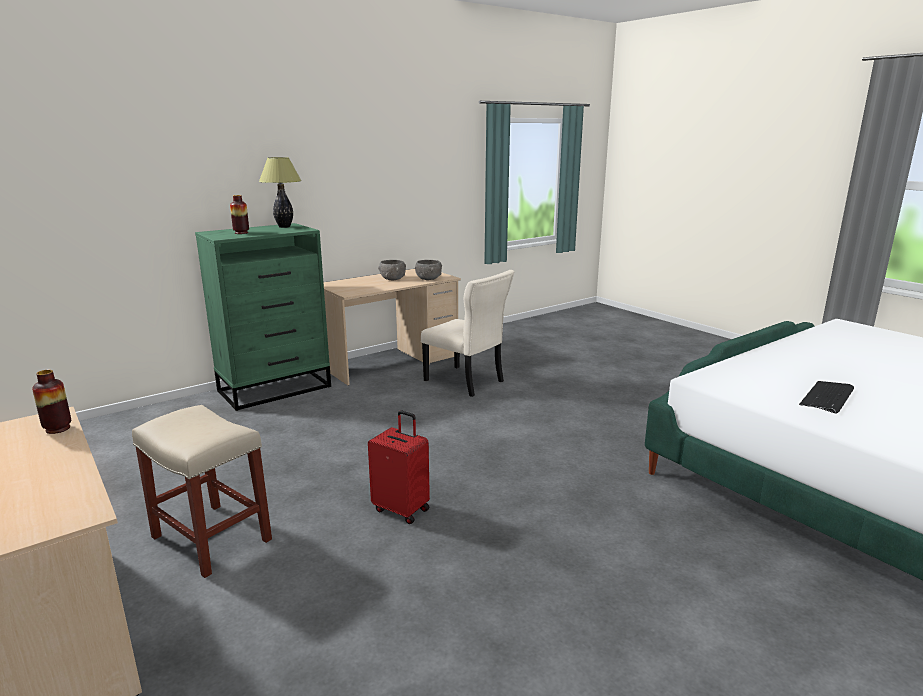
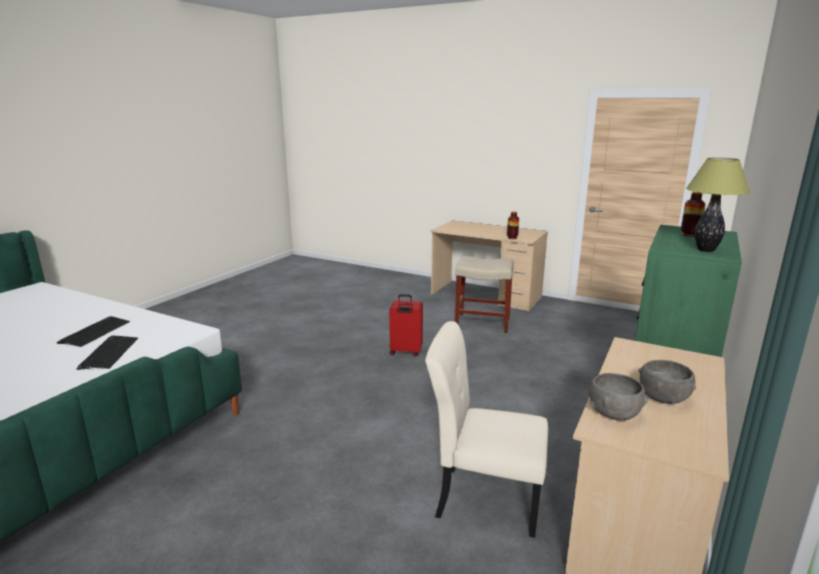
camera: 155 degrees right, 0 degrees up
none -> keyboard [77,335,138,370]

